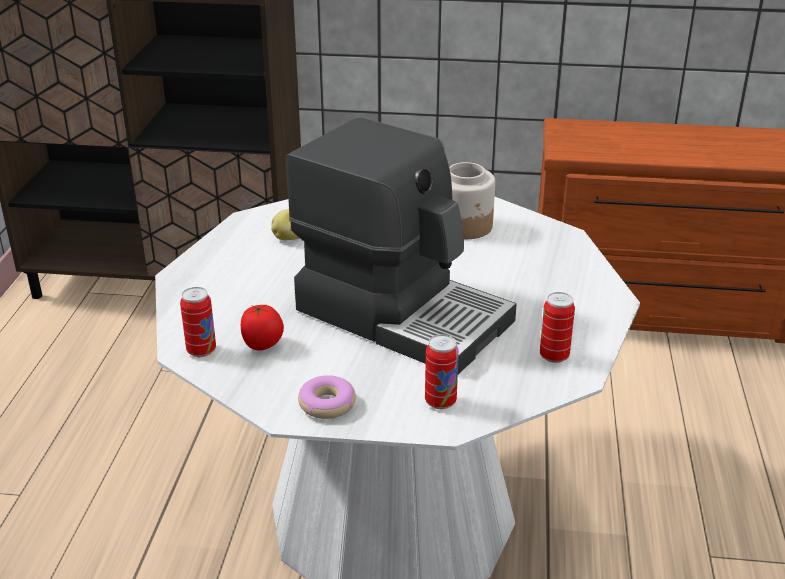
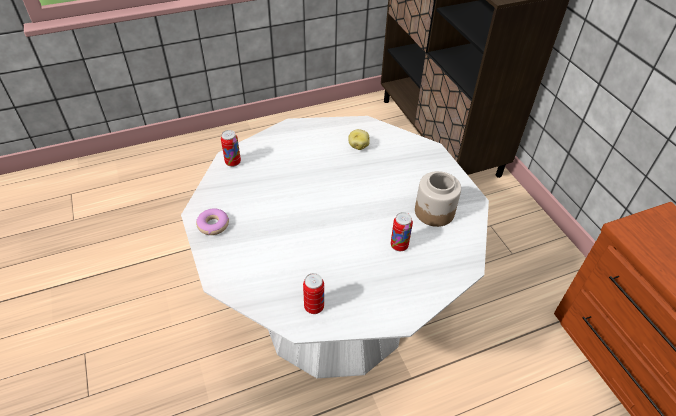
camera: 60 degrees right, 15 degrees up
tomato [241,305,284,350] -> none
coffee machine [286,117,517,374] -> none
can [425,335,459,409] -> can moved to [391,212,413,251]

